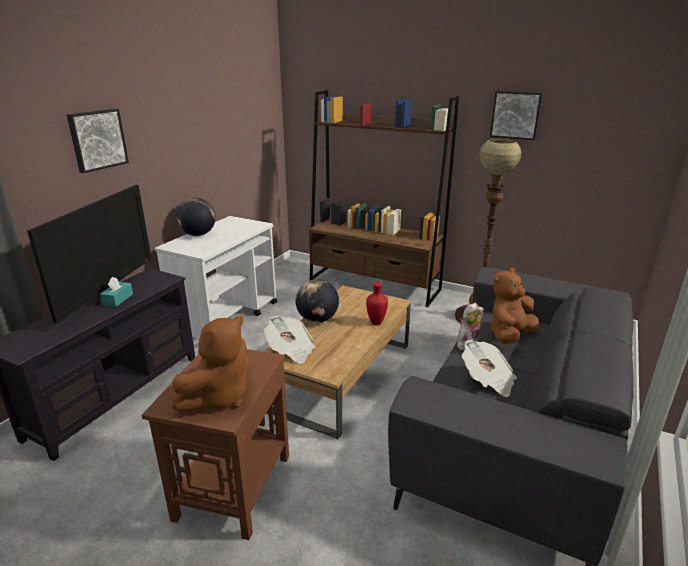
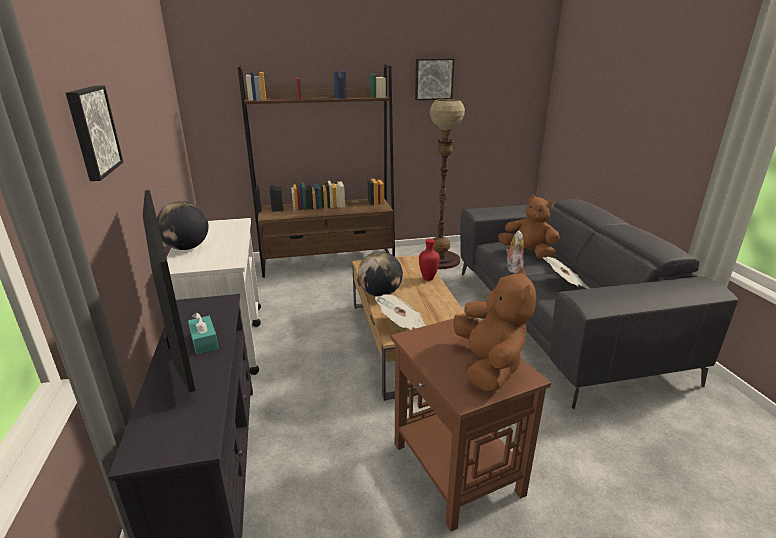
camera: 40 degrees left, 0 degrees up
brown plush toy [490,268,539,344] -> brown plush toy turned 120 degrees clockwise [498,195,560,259]

